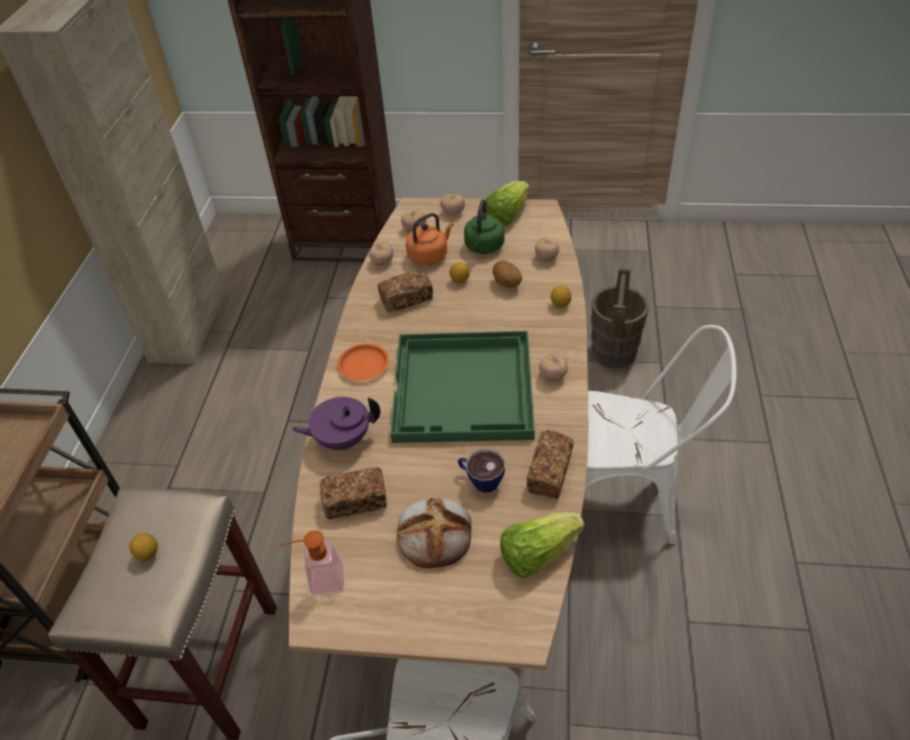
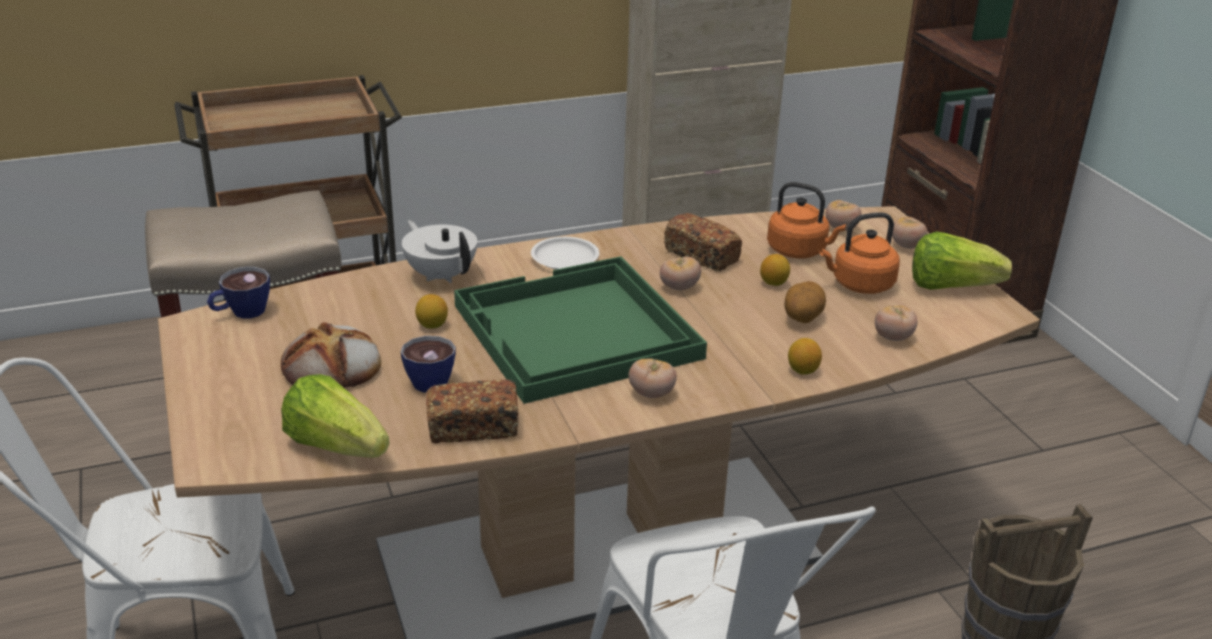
camera: 60 degrees right, 15 degrees down
lemon [129,533,158,561] -> lemon moved to [415,294,448,329]
soap dispenser [279,530,344,595] -> cup [207,267,270,319]
purple teapot [291,397,380,450] -> white teapot [402,220,477,283]
bread [320,467,387,519] -> none
orange plate [337,343,389,381] -> white plate [531,237,599,269]
tomato [369,241,393,265] -> tomato moved to [660,256,701,290]
green kettle [464,199,504,254] -> orange kettle [819,212,900,294]

